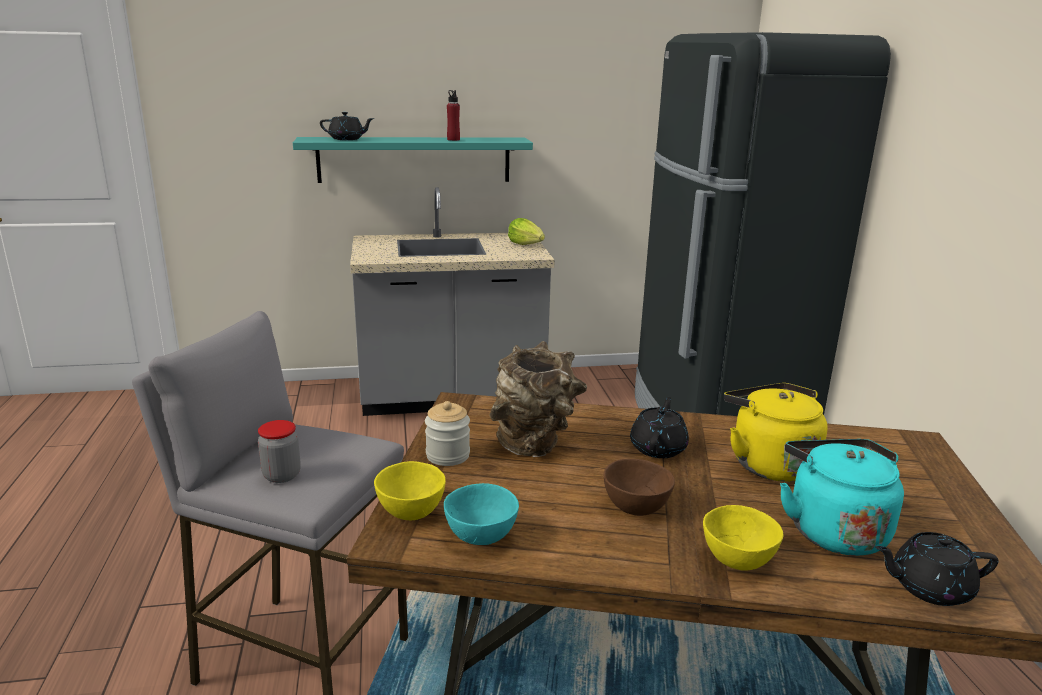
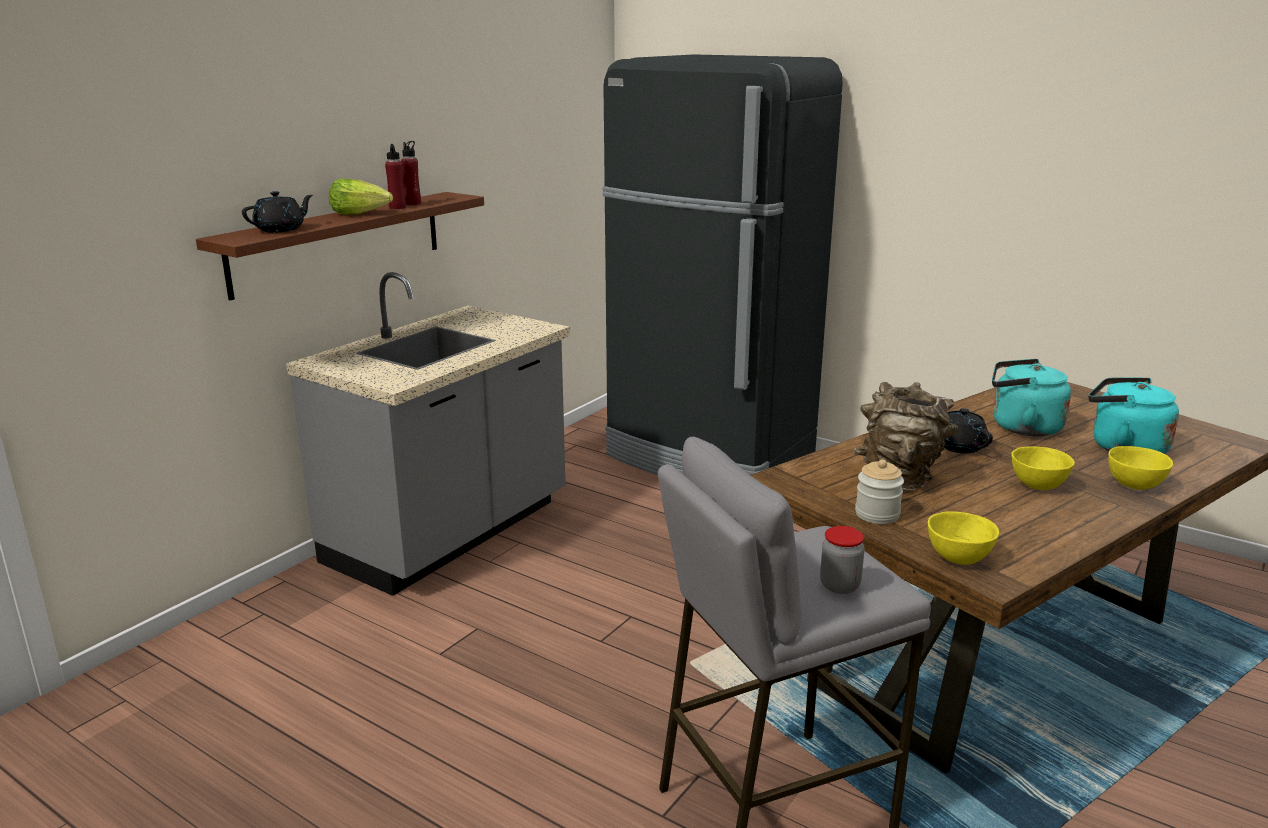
camera: 45 degrees left, 0 degrees up
turquoise shelf [293,137,533,183] -> brown shelf [196,192,484,300]
turquoise bowl [444,483,519,545] -> none
lettuce [508,218,545,245] -> lettuce moved to [329,179,393,215]
brown bowl [604,459,675,516] -> yellow bowl [1011,446,1075,490]
yellow kettle [724,383,827,482] -> turquoise kettle [992,359,1071,436]
black teapot [875,532,999,606] -> none
none -> red bottle [401,141,421,205]

